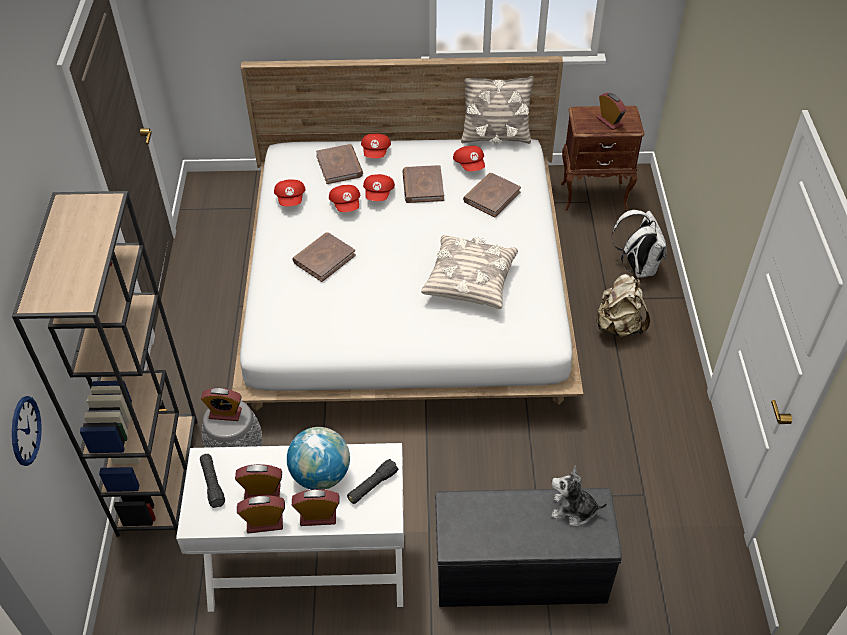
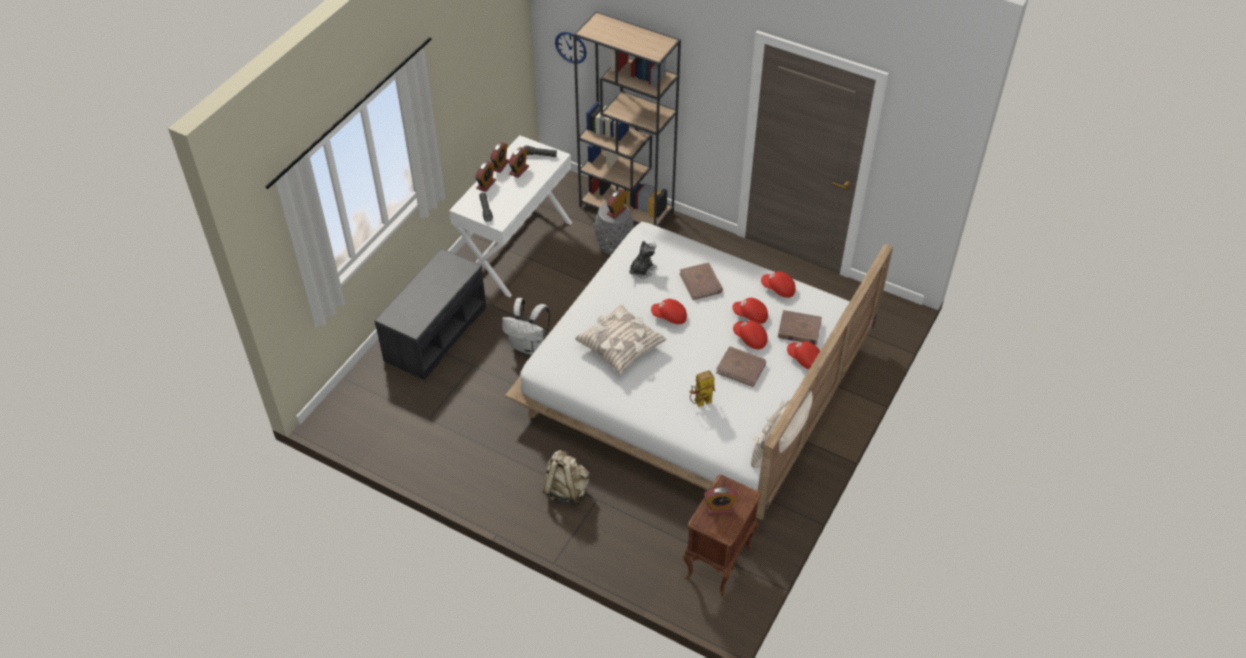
camera: 120 degrees right, 0 degrees up
globe [287,427,350,490] -> none
red cap [453,146,485,171] -> red cap moved to [651,299,687,324]
brown book [463,173,521,217] -> toy robot [690,370,715,407]
plush toy [551,466,607,526] -> plush toy moved to [629,241,657,279]
white backpack [611,210,667,278] -> white backpack moved to [502,298,550,355]

